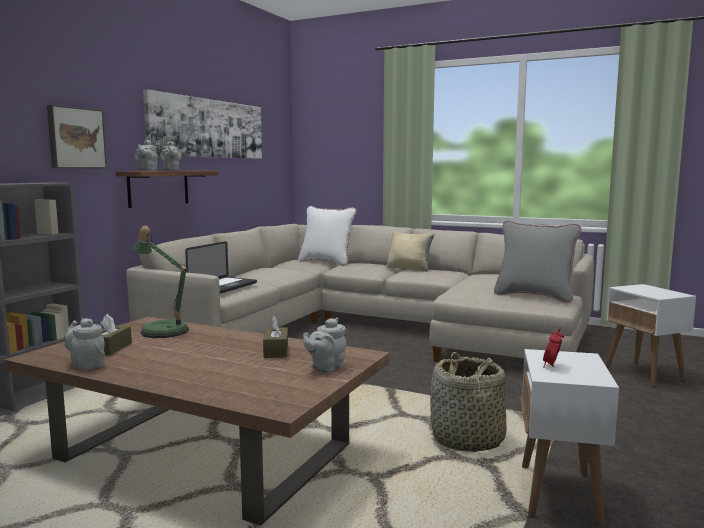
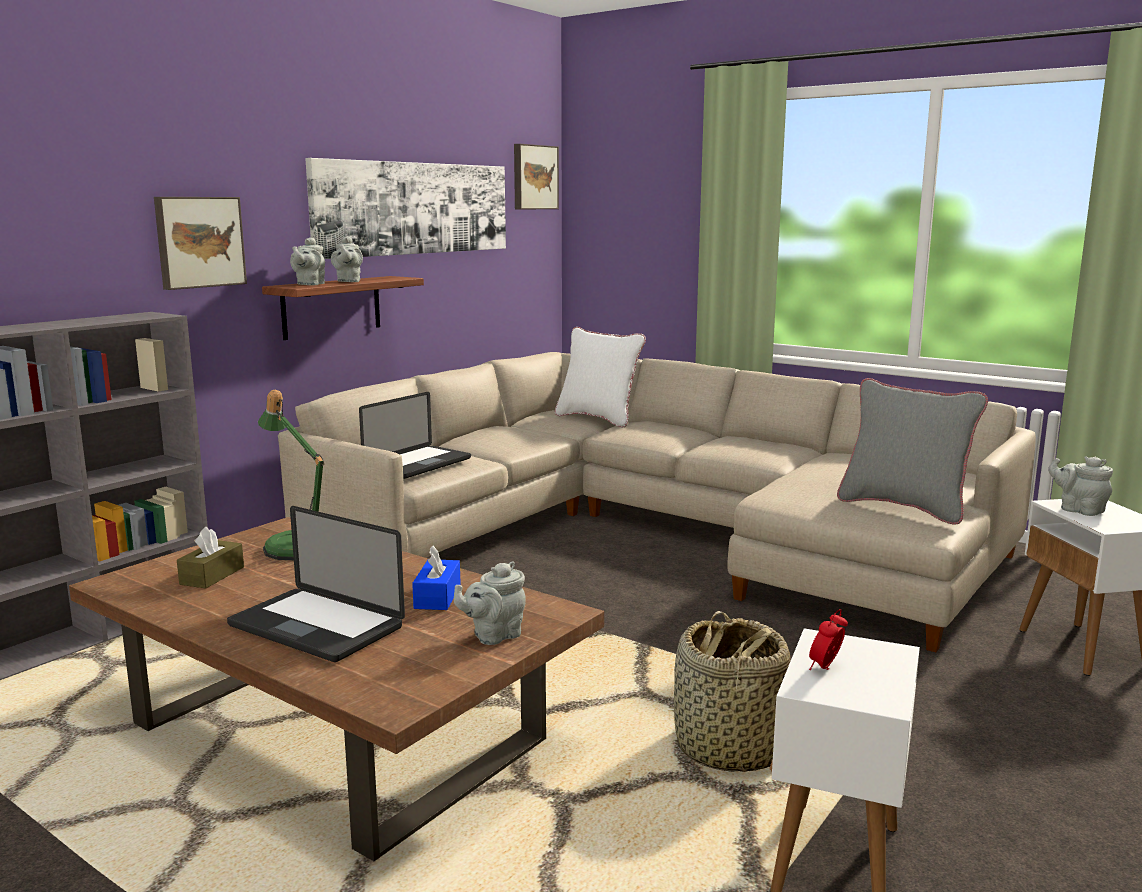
camera: 10 degrees right, 5 degrees up
grey teapot [64,318,105,370] -> grey teapot moved to [1048,456,1113,516]
brown tissue box [263,316,288,358] -> blue tissue box [412,545,461,610]
beige pillow [387,231,435,272] -> none
none -> laptop [227,506,405,662]
none -> picture [514,144,559,210]

